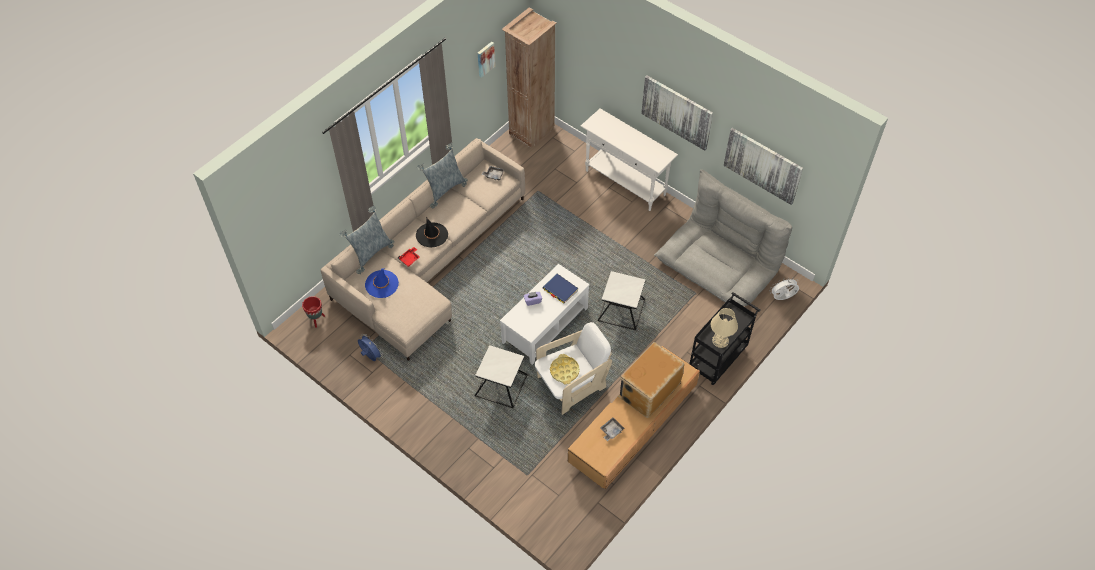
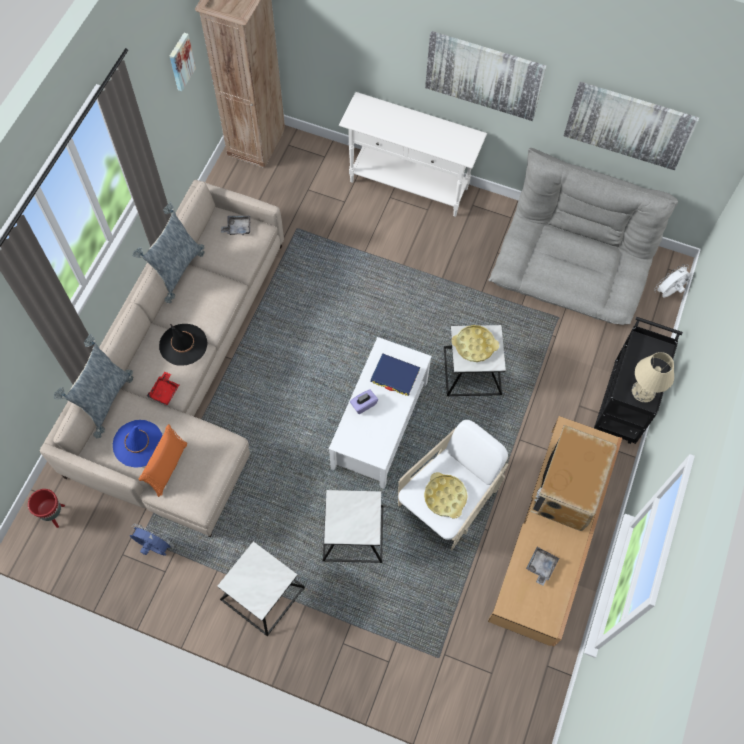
camera: 20 degrees left, 10 degrees up
none -> orange pillow [139,424,187,497]
none -> side table [218,541,305,636]
none -> yellow tray [452,325,499,362]

